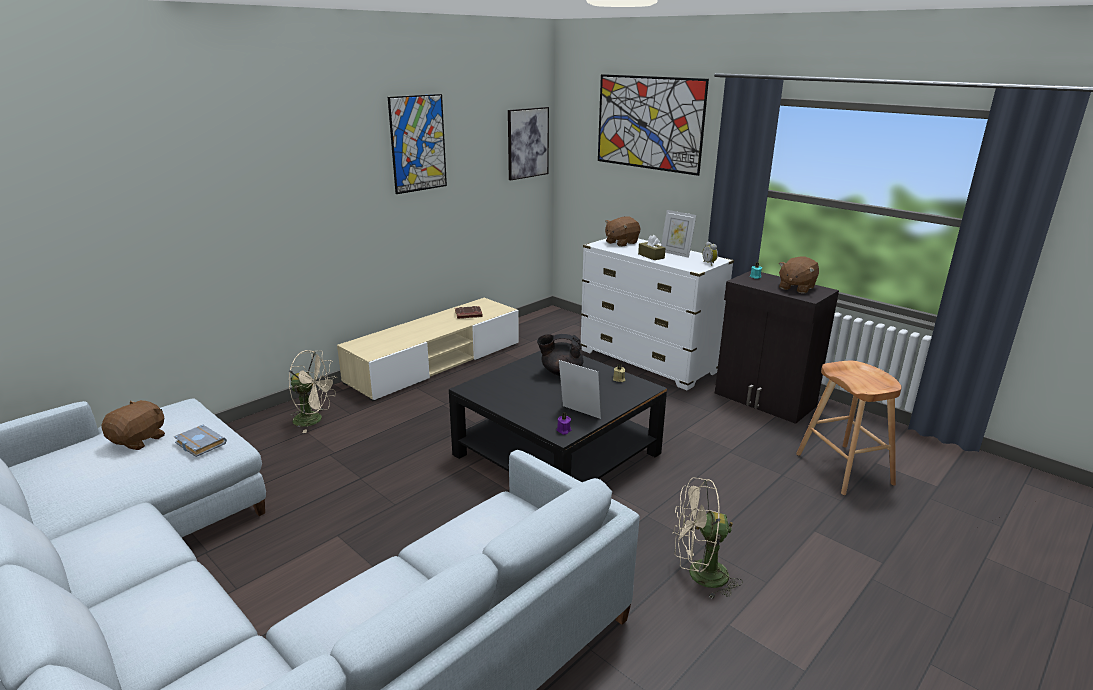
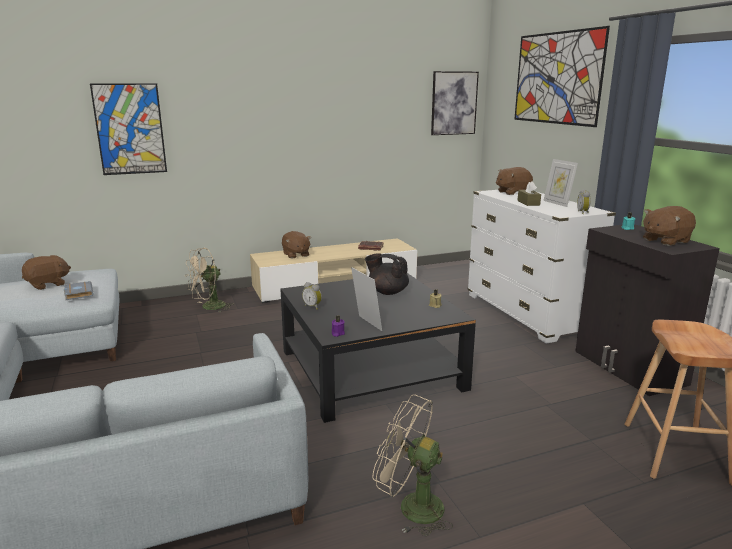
camera: 25 degrees right, 5 degrees down
beige fan [289,350,337,433] -> beige fan turned 105 degrees clockwise [185,248,234,313]
picture [388,94,447,194] -> picture moved to [90,84,167,175]
none -> brown plush toy [282,231,311,259]
none -> alarm clock [302,282,322,309]

